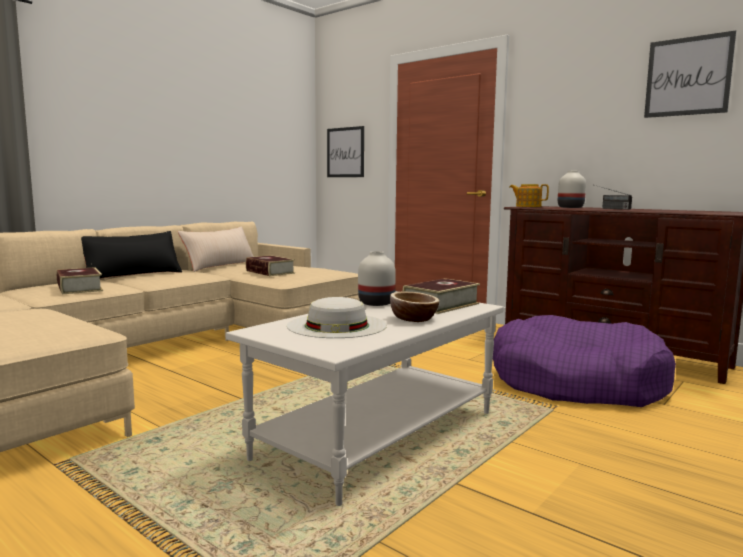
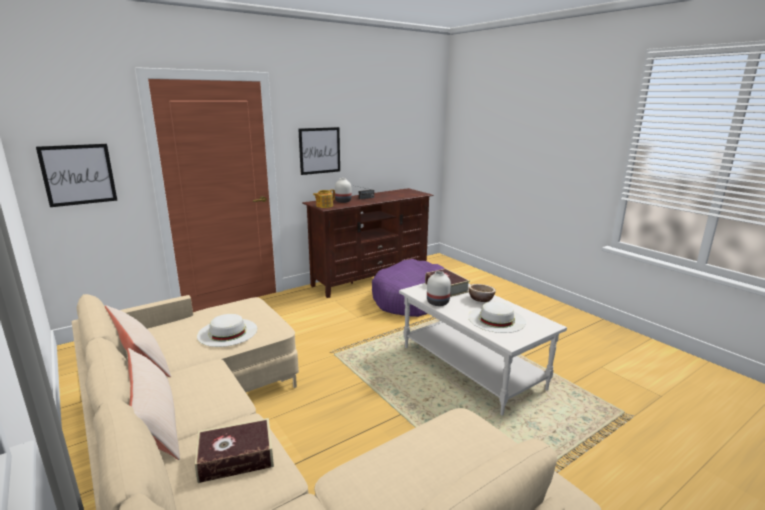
camera: 75 degrees left, 10 degrees up
black pillow [81,231,182,279] -> beige pillow [127,348,180,460]
book [246,255,295,276] -> white hat [197,314,257,347]
picture [644,31,737,118] -> picture moved to [298,127,340,175]

